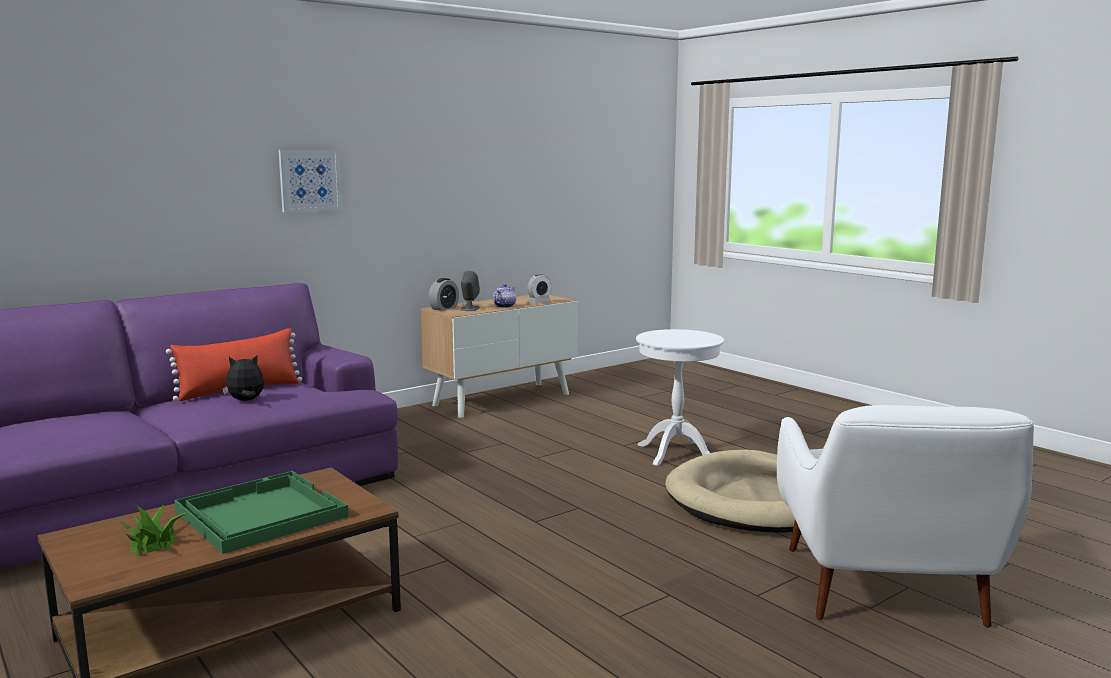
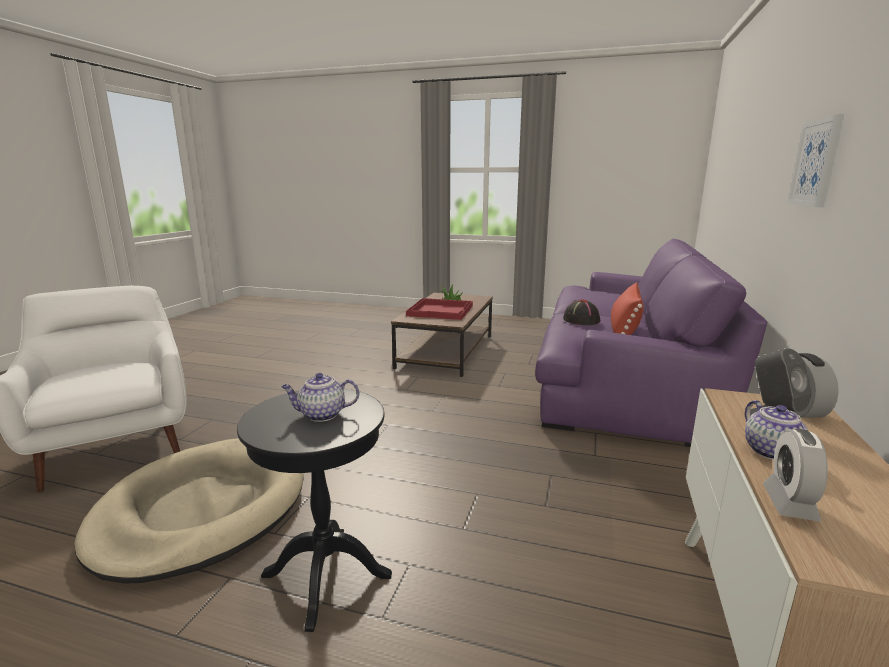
camera: 145 degrees right, 5 degrees up
green tray [174,471,349,554] -> red tray [406,298,473,320]
plush toy [222,355,264,401] -> black hat [563,299,600,325]
white side table [636,329,724,466] -> black side table [237,389,392,632]
none -> teapot [281,373,359,422]

